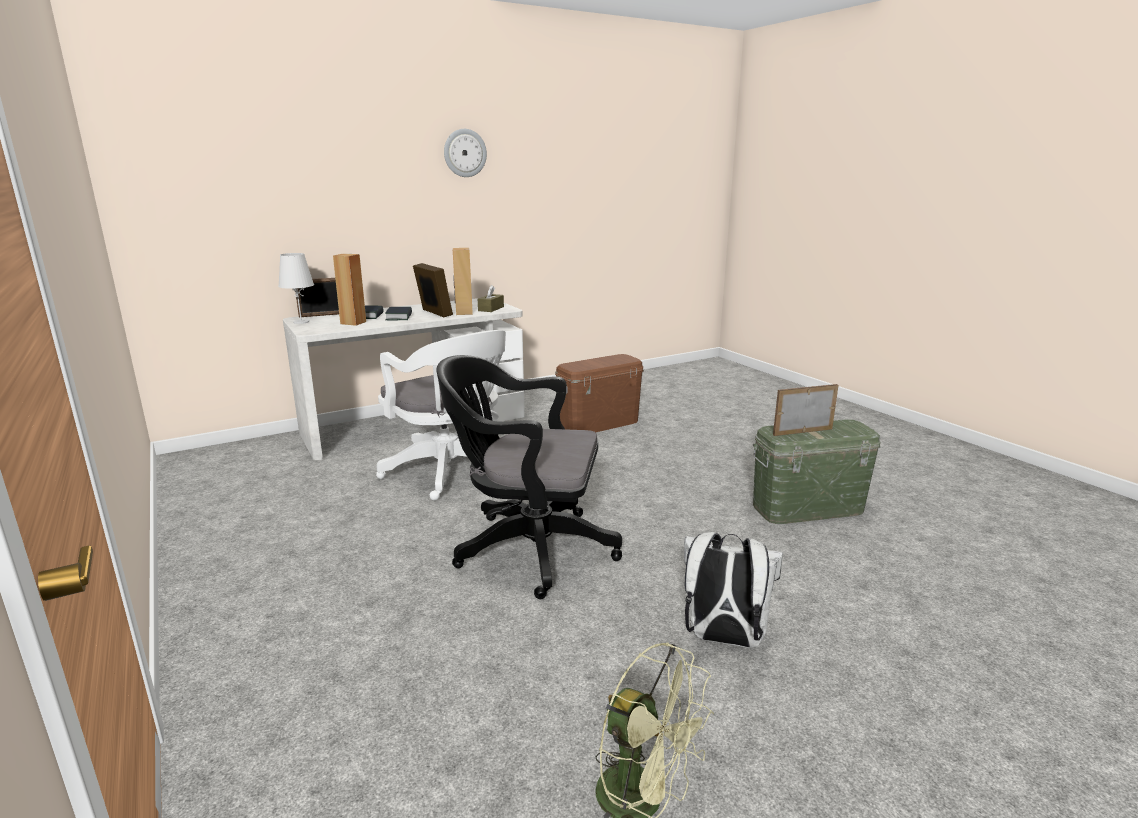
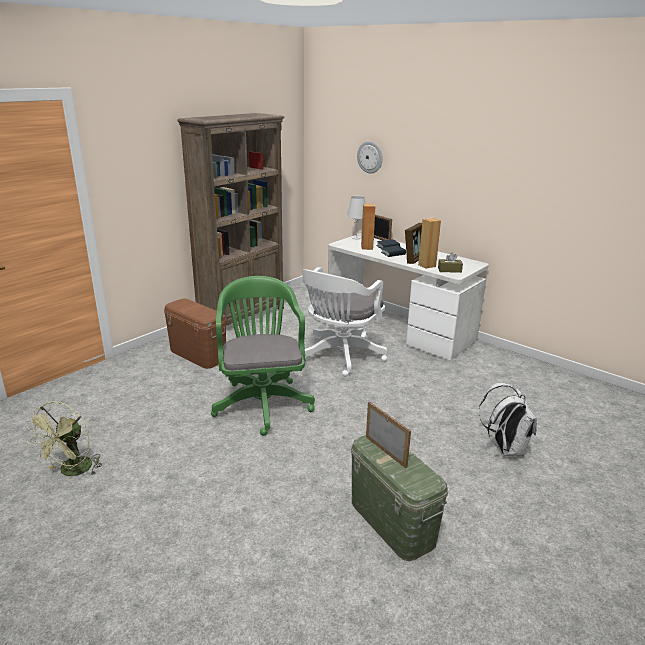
camera: 70 degrees right, 5 degrees up
black office chair [436,355,622,599] -> green office chair [211,276,315,436]
wall clock [444,129,487,177] -> wall clock moved to [357,141,383,174]
brown storage box [555,354,644,432] -> brown storage box moved to [164,299,226,369]
white backpack [684,532,783,647] -> white backpack moved to [479,383,537,457]
none -> brown bookcase [177,113,285,326]

